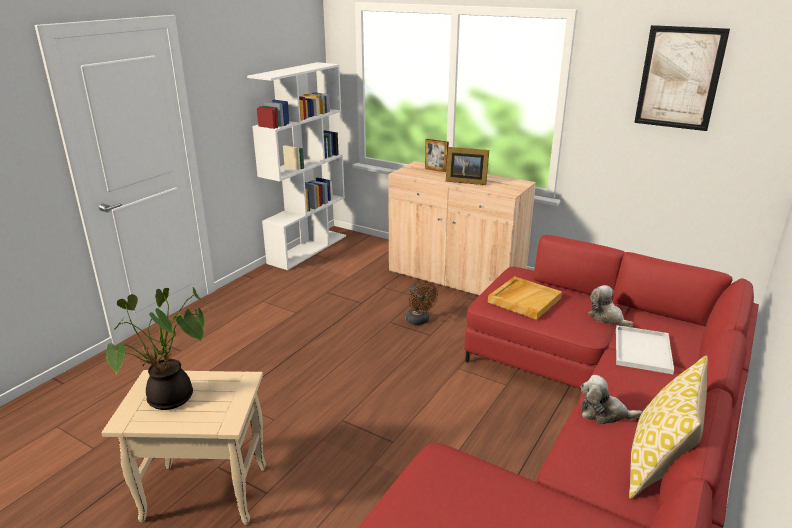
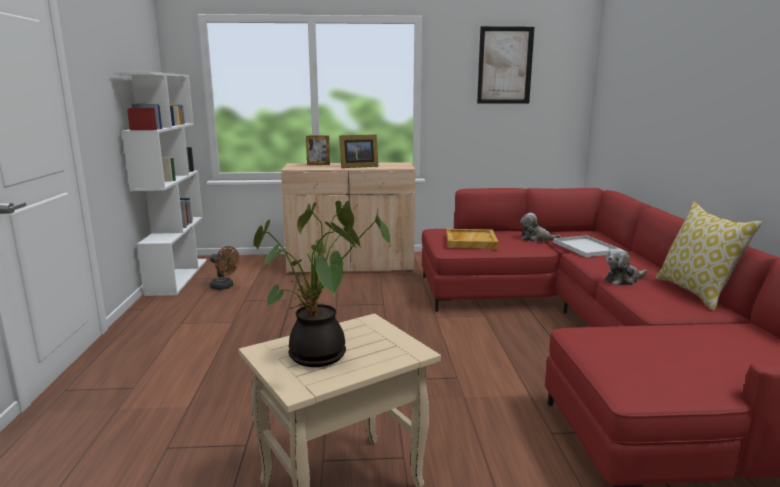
camera: 35 degrees left, 10 degrees down
brown fan [405,283,438,325] -> brown fan moved to [210,246,240,290]

